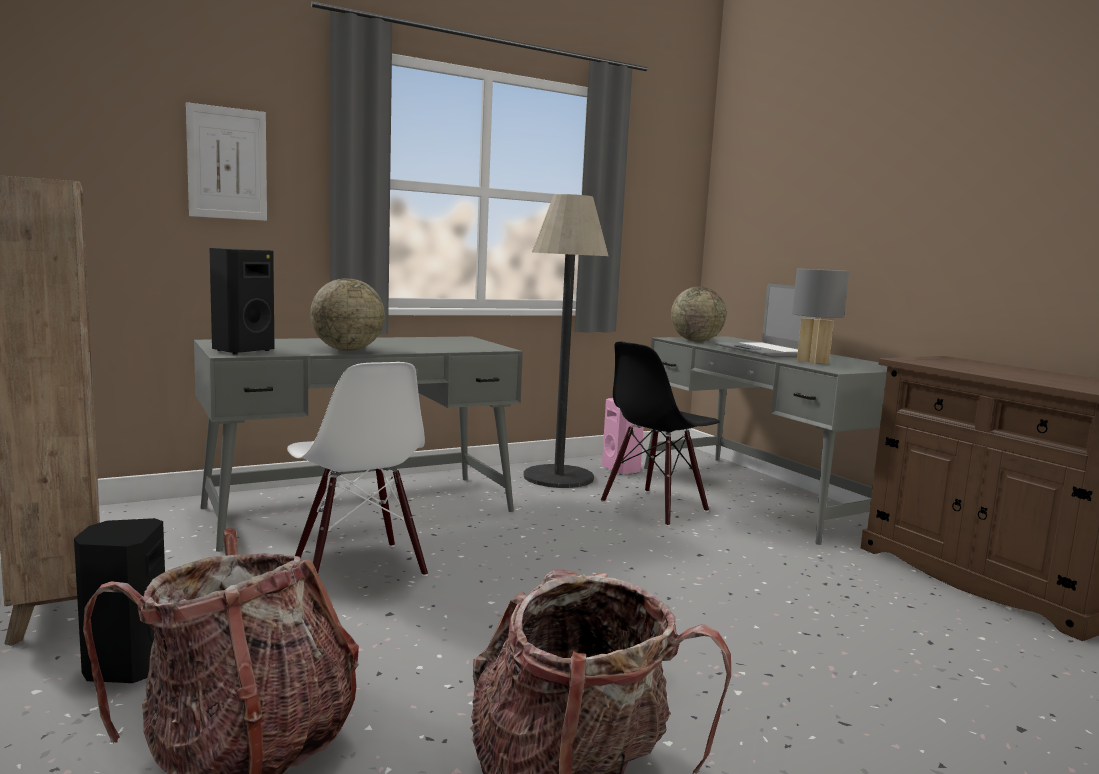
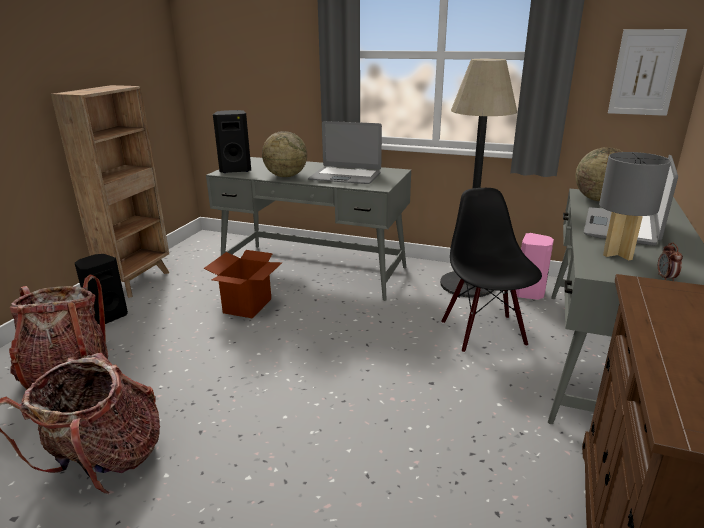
camera: 50 degrees right, 15 degrees up
picture [186,102,267,221] -> picture moved to [608,29,687,116]
white chair [287,362,428,576] -> cardboard box [204,250,283,318]
black chair [601,342,720,526] -> black chair turned 75 degrees clockwise [441,188,542,353]
none -> laptop [308,121,382,184]
none -> alarm clock [658,242,683,281]

